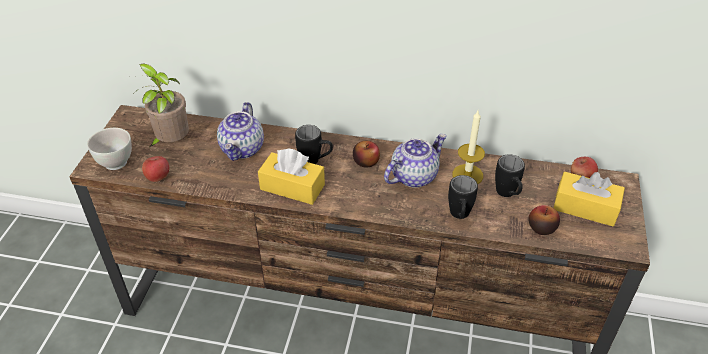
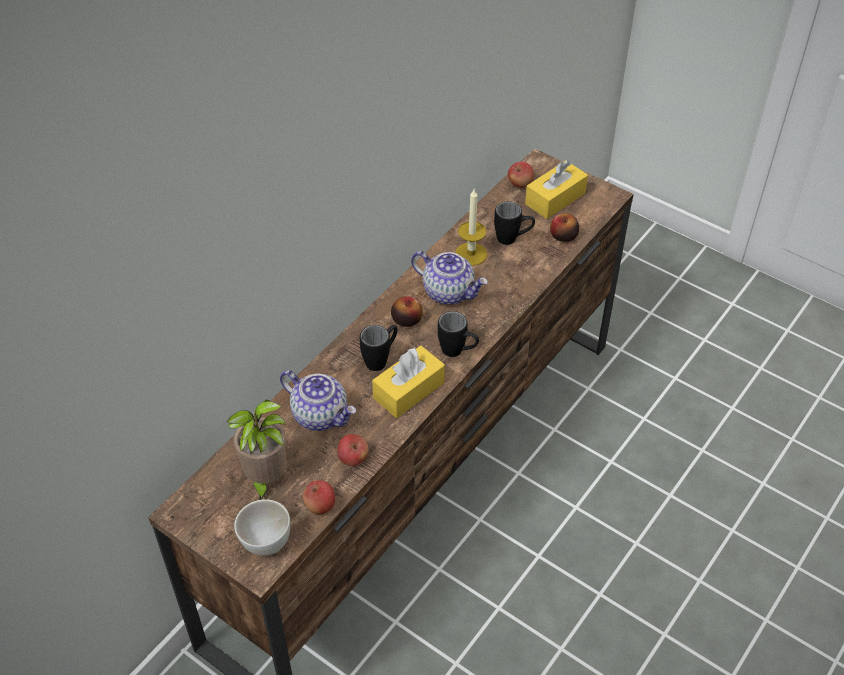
camera: 65 degrees left, 5 degrees up
teapot [384,134,446,188] -> teapot turned 135 degrees clockwise [411,251,488,305]
black mug [448,175,478,219] -> black mug moved to [438,311,479,357]
none -> apple [337,434,369,466]

